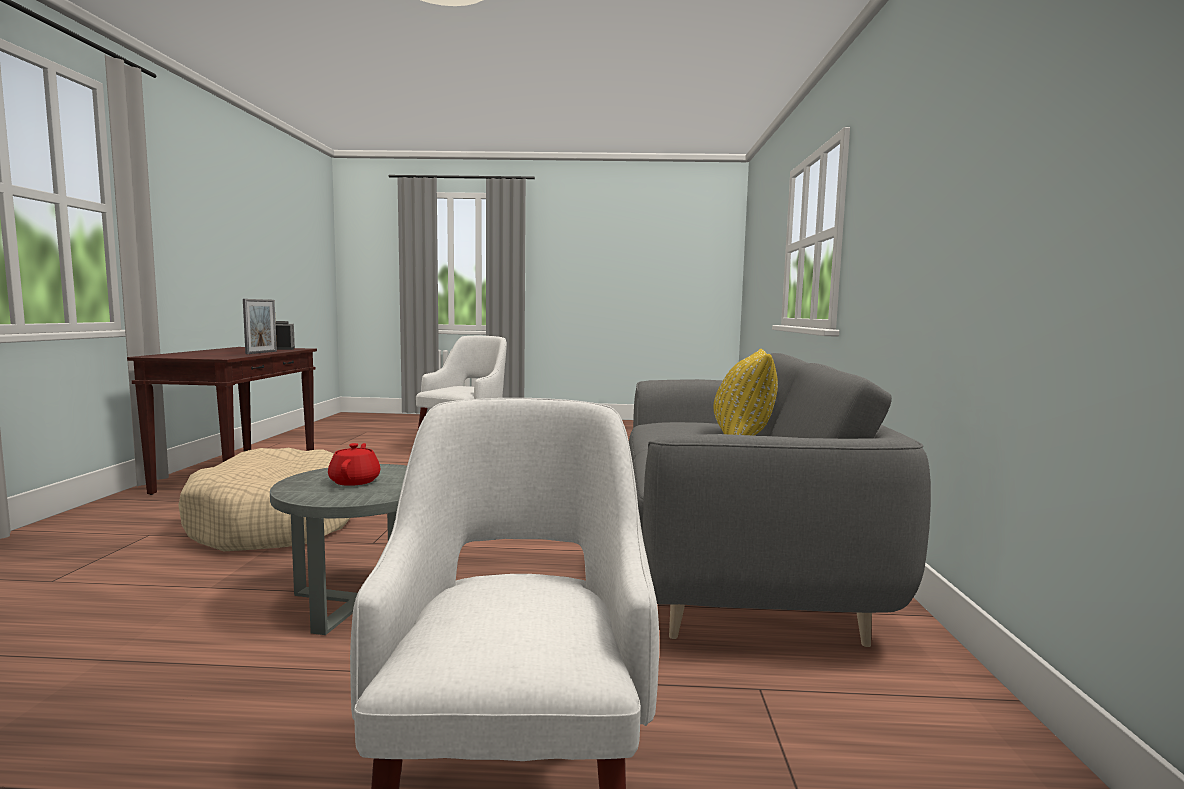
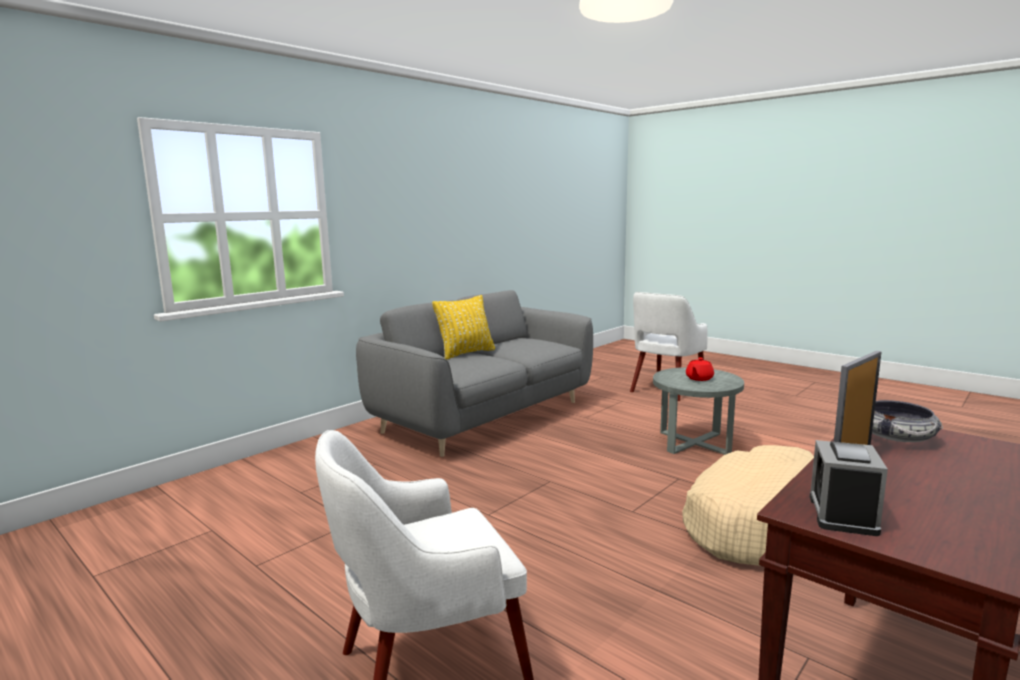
camera: 140 degrees left, 5 degrees up
none -> bowl [872,400,943,442]

